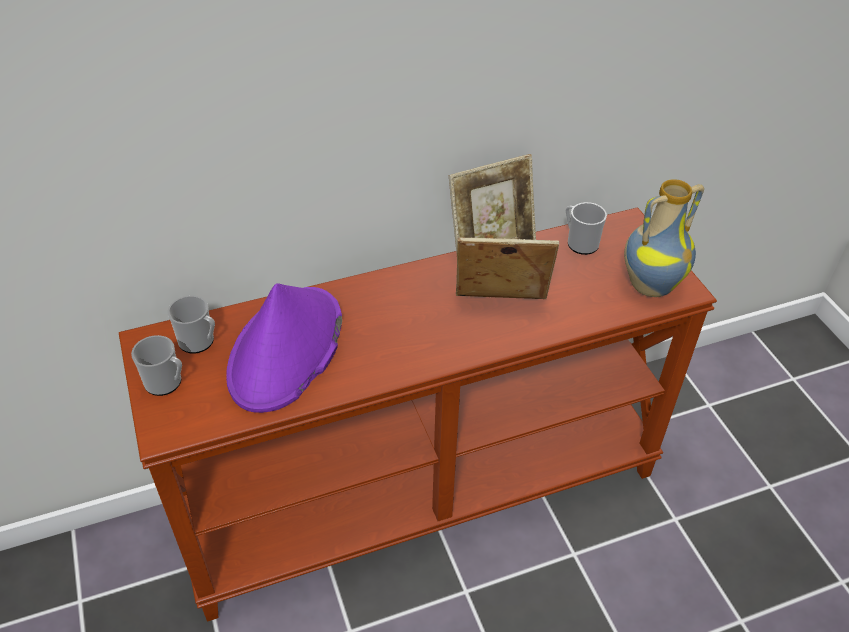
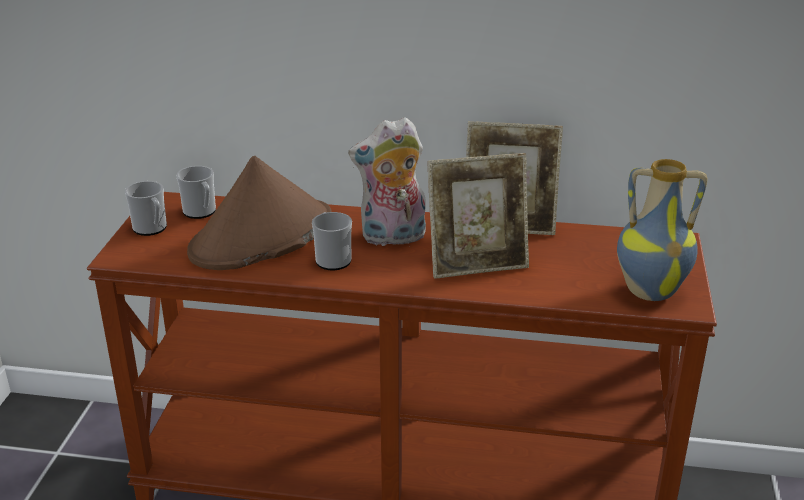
camera: 30 degrees right, 15 degrees down
purple hat [226,283,342,413] -> brown hat [187,156,332,270]
picture frame [456,237,559,299] -> picture frame turned 135 degrees clockwise [427,153,529,279]
mug [566,202,607,255] -> mug moved to [312,212,352,270]
none -> plush toy [348,117,426,247]

